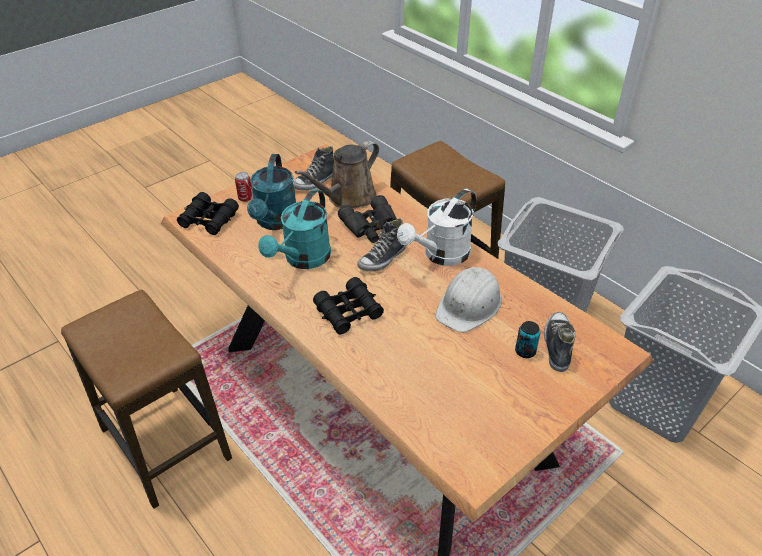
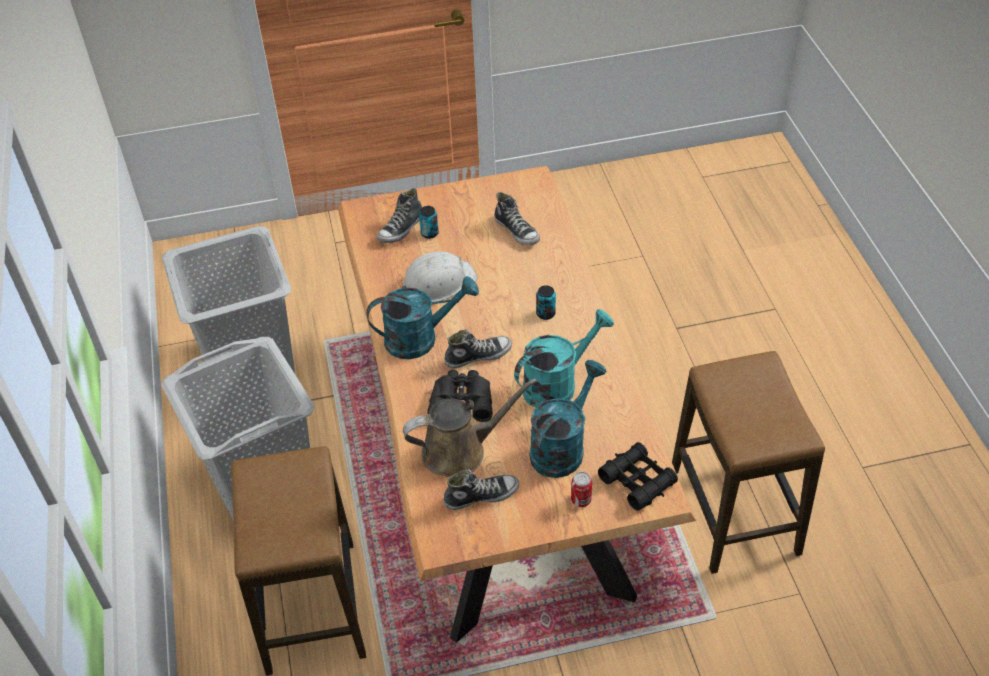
camera: 150 degrees left, 5 degrees up
black binoculars [313,277,384,335] -> can [536,285,556,320]
white watering can [397,189,477,266] -> turquoise watering can [367,276,479,359]
none -> shoe [494,192,540,245]

